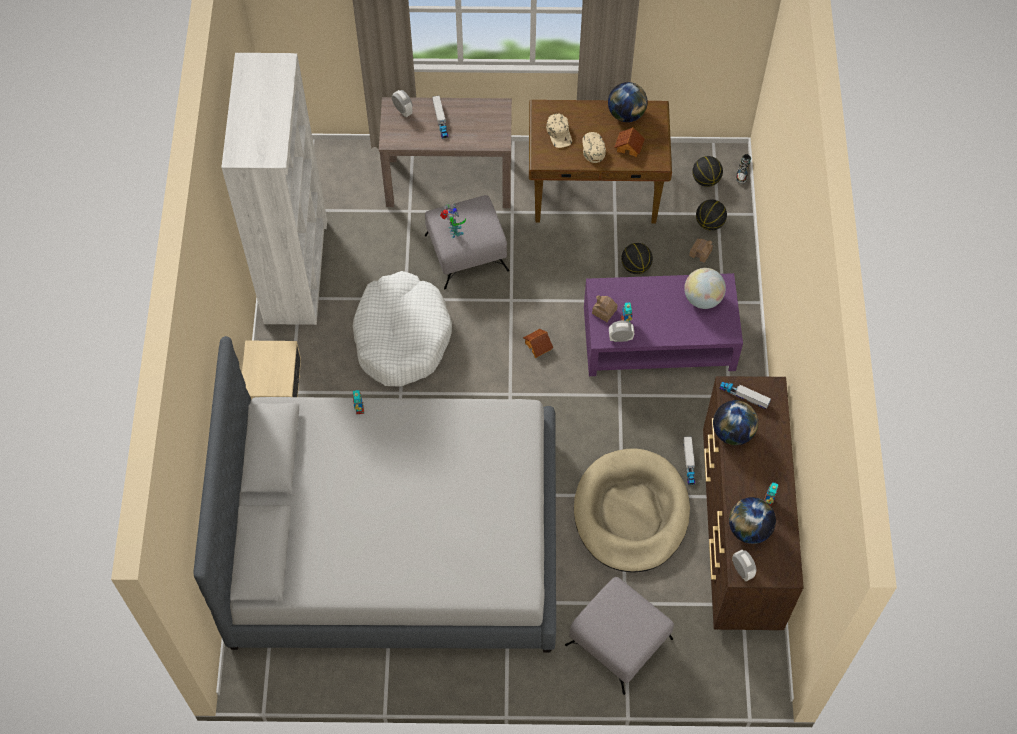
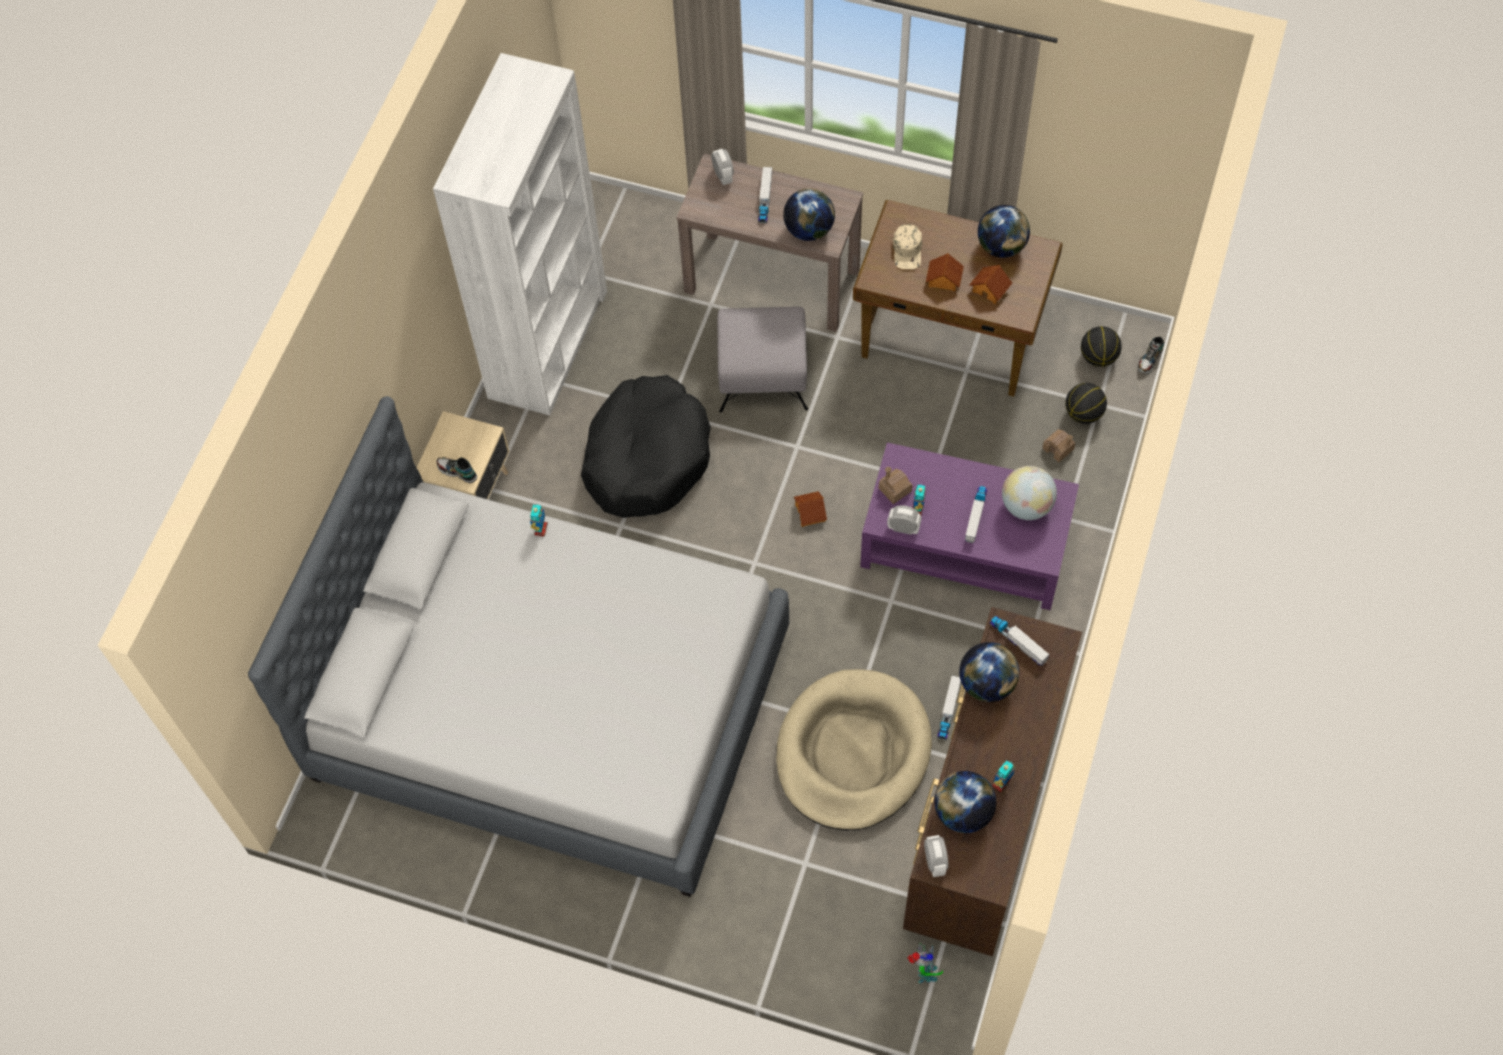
camera: 20 degrees right, 0 degrees up
white dog bed [353,271,452,387] -> black dog bed [581,375,711,518]
toy robot [440,203,466,238] -> toy robot moved to [907,943,943,983]
grey ottoman [565,577,674,695] -> none
beige cap [582,132,606,163] -> toy house [926,253,964,291]
basketball [621,243,653,274] -> none
none -> shoe [436,457,477,483]
none -> globe [783,188,835,241]
none -> toy truck [965,486,987,543]

